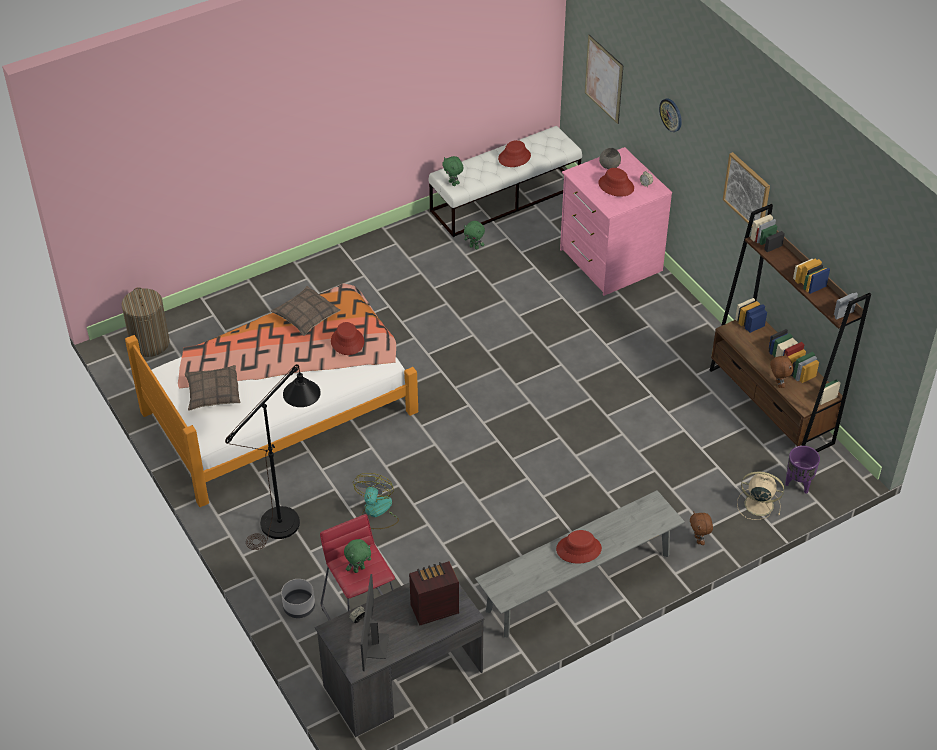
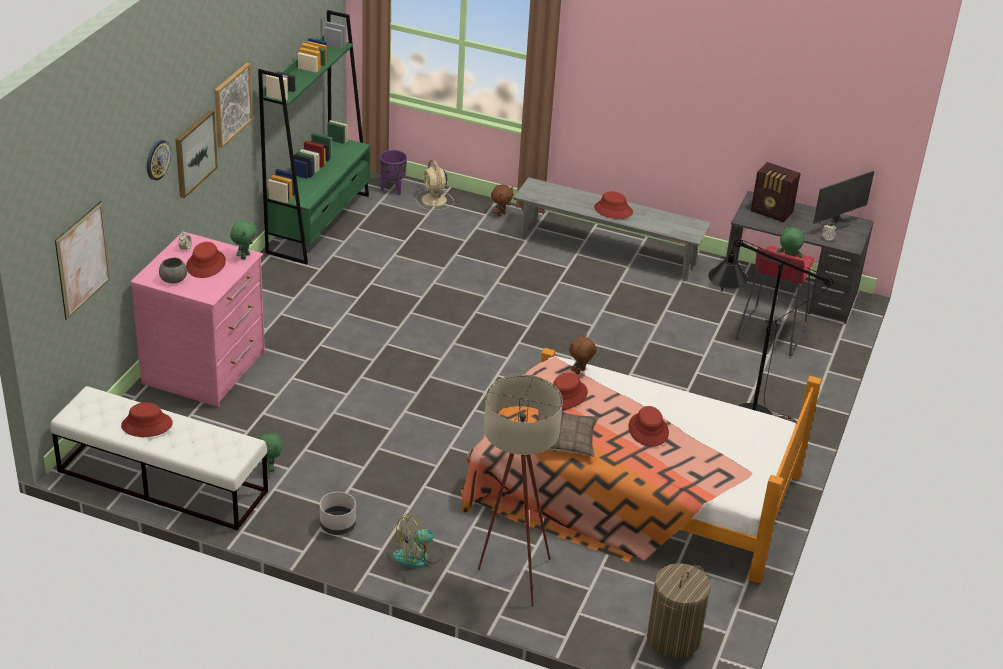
camera: 130 degrees left, 10 degrees down
pillow [184,365,241,411] -> none
grey planter [281,579,315,618] -> grey planter moved to [320,492,356,535]
fan [353,473,399,529] -> fan moved to [393,513,444,568]
green plush toy [442,156,463,186] -> green plush toy moved to [230,221,257,259]
brown bookcase [710,204,871,452] -> green bookcase [258,10,370,264]
brown plush toy [770,354,793,388] -> brown plush toy moved to [569,334,597,374]
none -> picture [176,110,218,198]
none -> beige floor lamp [478,374,563,606]
none -> red hat [628,406,669,447]

